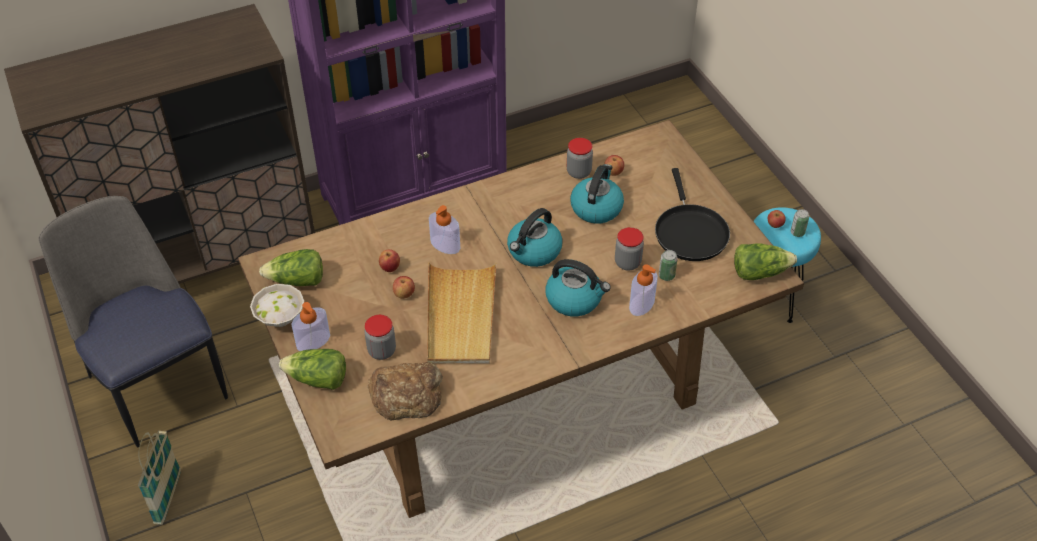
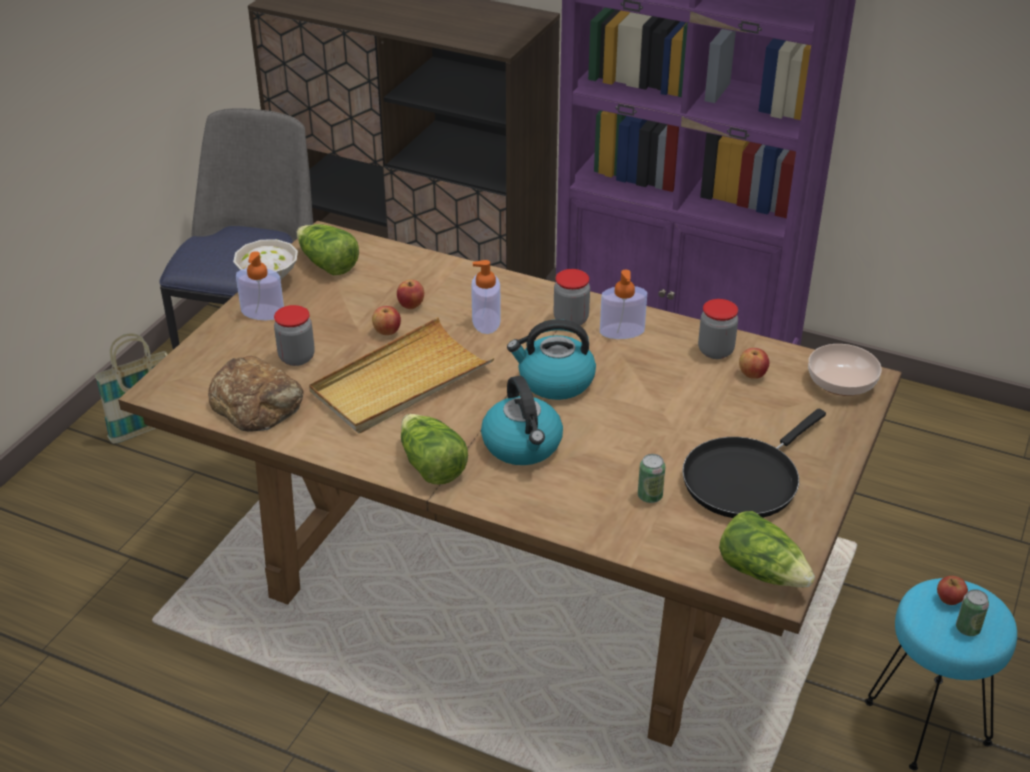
camera: 50 degrees right, 10 degrees down
lettuce [279,349,346,390] -> lettuce moved to [401,414,468,484]
kettle [570,164,624,224] -> none
jar [615,227,644,270] -> jar moved to [554,269,590,325]
soap dispenser [629,264,658,316] -> soap dispenser moved to [600,270,647,339]
none -> bowl [808,344,882,396]

